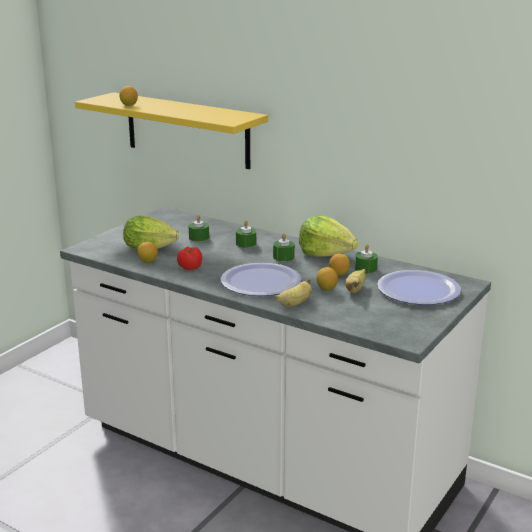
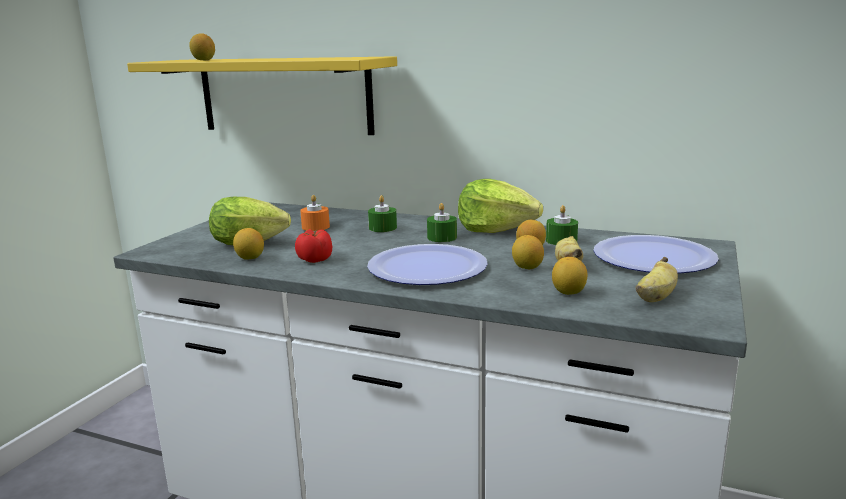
camera: 10 degrees left, 5 degrees down
green candle [188,215,209,242] -> orange candle [300,195,330,231]
banana [275,279,312,307] -> banana moved to [636,257,678,302]
none -> lemon [552,257,587,295]

